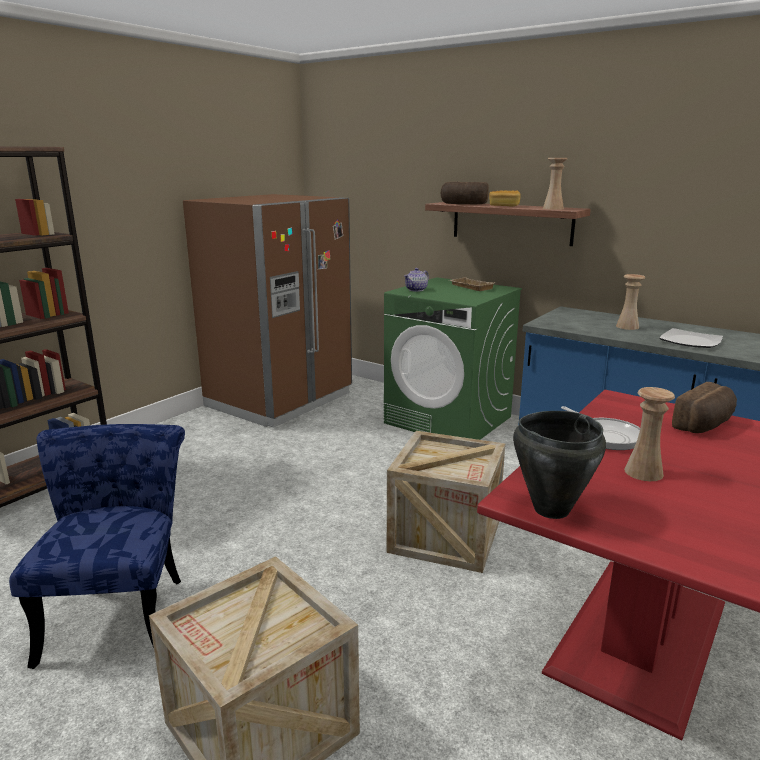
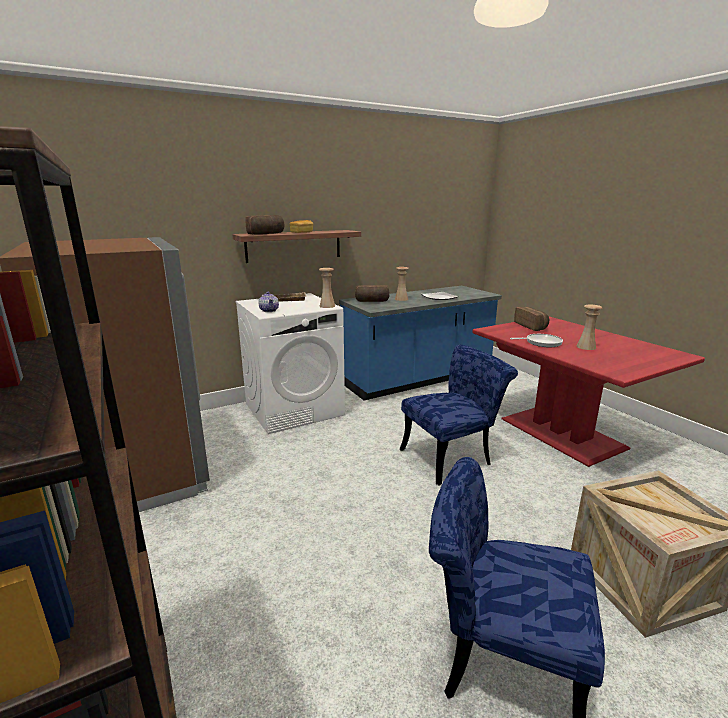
camera: 65 degrees left, 0 degrees up
green washing machine [384,277,522,440] -> white washing machine [236,293,345,434]
crate [387,431,505,573] -> blue chair [400,345,518,486]
black cooking pot [513,411,606,519] -> none
beige vase [543,158,567,210] -> beige vase moved to [319,268,335,308]
none -> bread [355,285,389,302]

